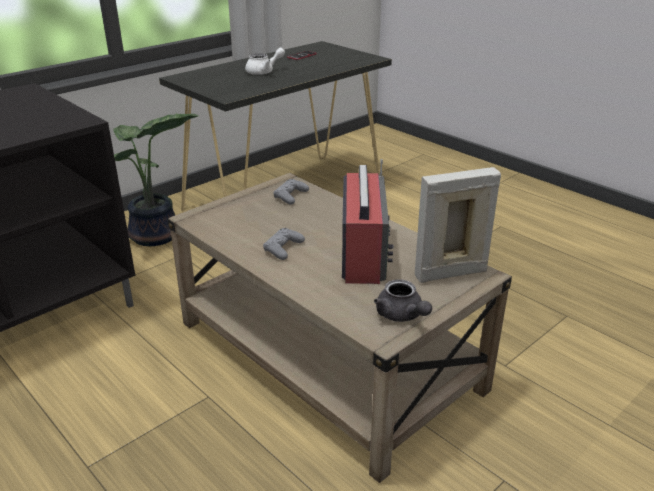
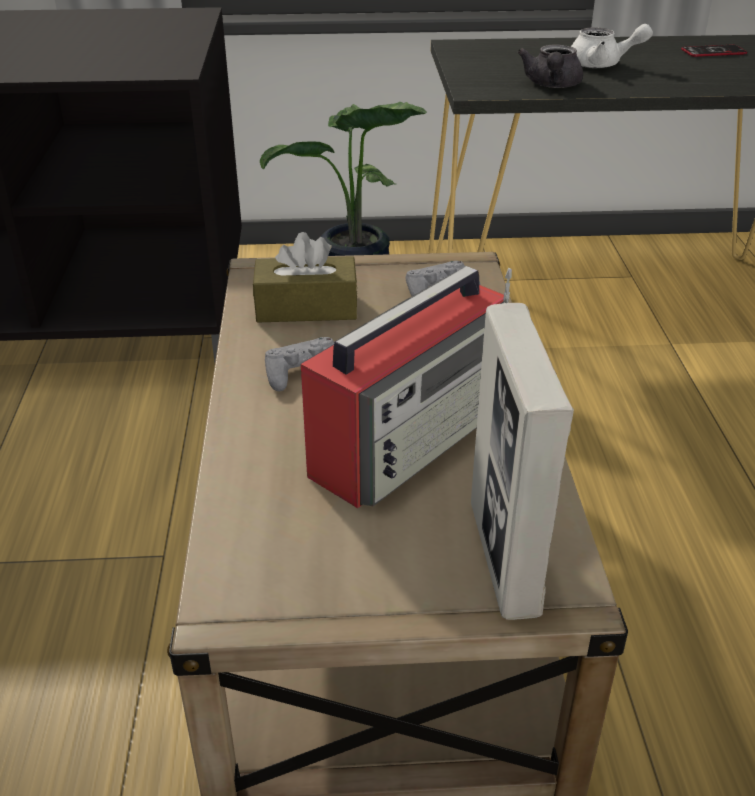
camera: 40 degrees right, 5 degrees up
grey teapot [374,279,432,322] -> grey teapot moved to [518,45,583,88]
picture frame [415,167,501,283] -> picture frame turned 120 degrees counterclockwise [471,303,574,620]
none -> brown tissue box [253,232,358,323]

